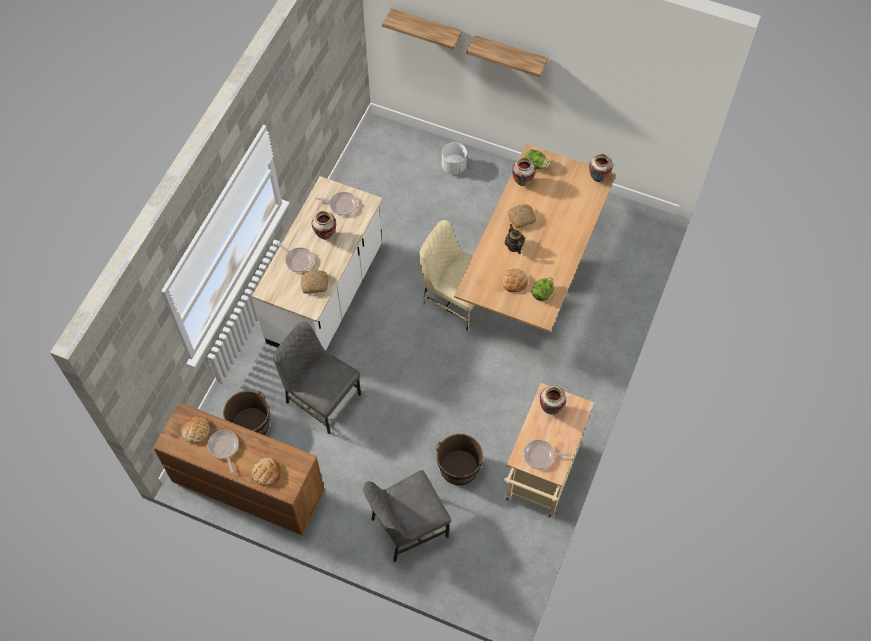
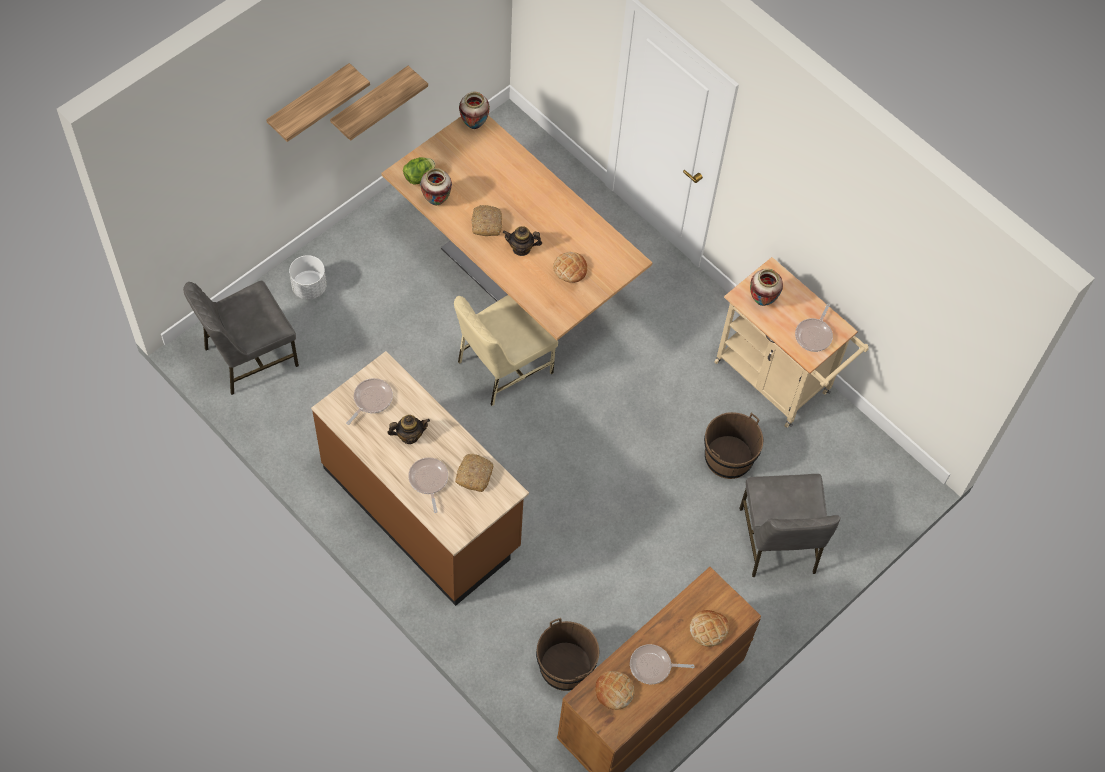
camera: 70 degrees left, 0 degrees up
white counter [252,176,383,350] -> brown counter [311,351,529,606]
grey chair [273,322,361,434] -> grey chair moved to [183,280,299,395]
frying pan [277,243,314,272] -> frying pan turned 75 degrees counterclockwise [408,457,448,513]
vase [312,211,336,240] -> teapot [387,415,430,444]
shelf [382,8,462,49] -> shelf moved to [330,66,428,141]
lettuce [531,277,554,301] -> none

